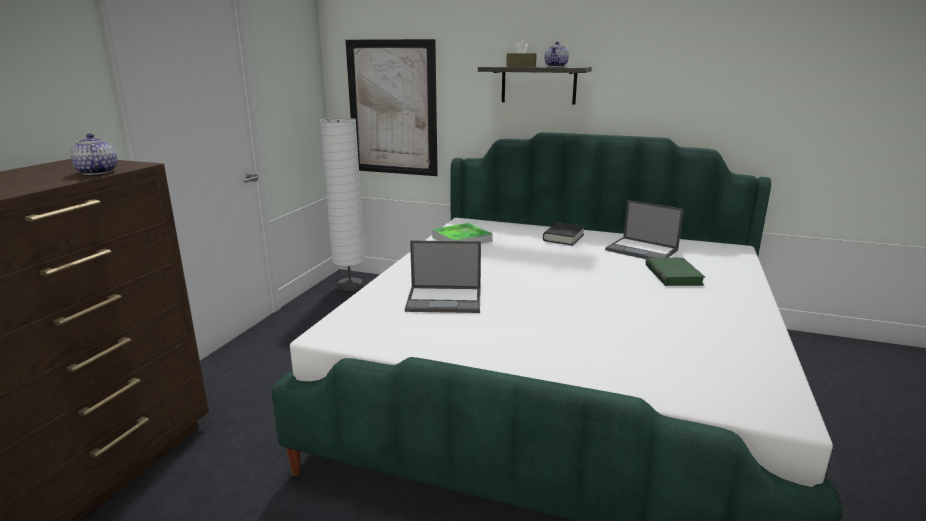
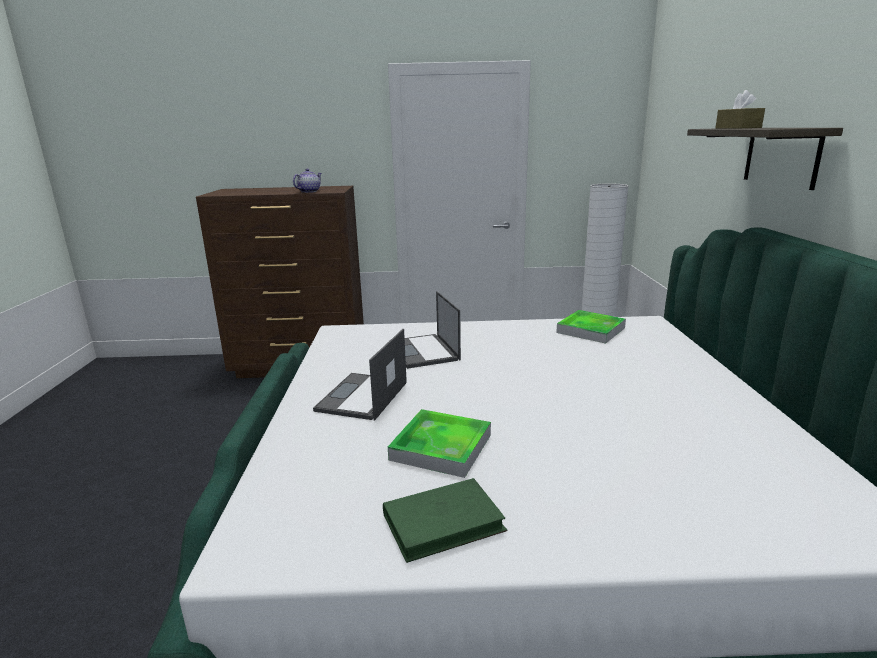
camera: 70 degrees right, 0 degrees up
picture [346,39,438,176] -> none
black book [543,222,585,245] -> none
teapot [545,42,569,67] -> none
laptop [605,200,684,259] -> laptop moved to [313,329,407,421]
green book [646,257,705,286] -> green book moved to [383,478,507,563]
none -> tray [388,409,491,478]

